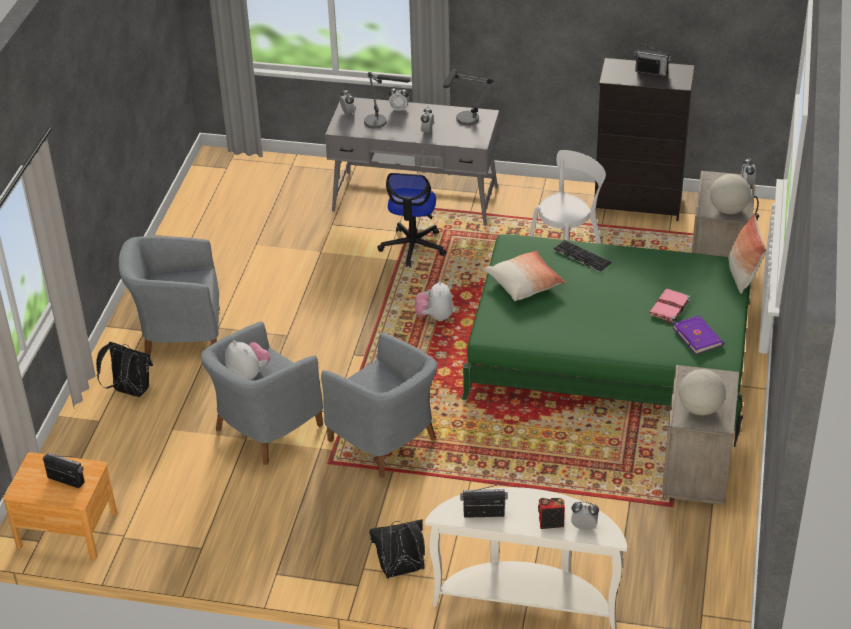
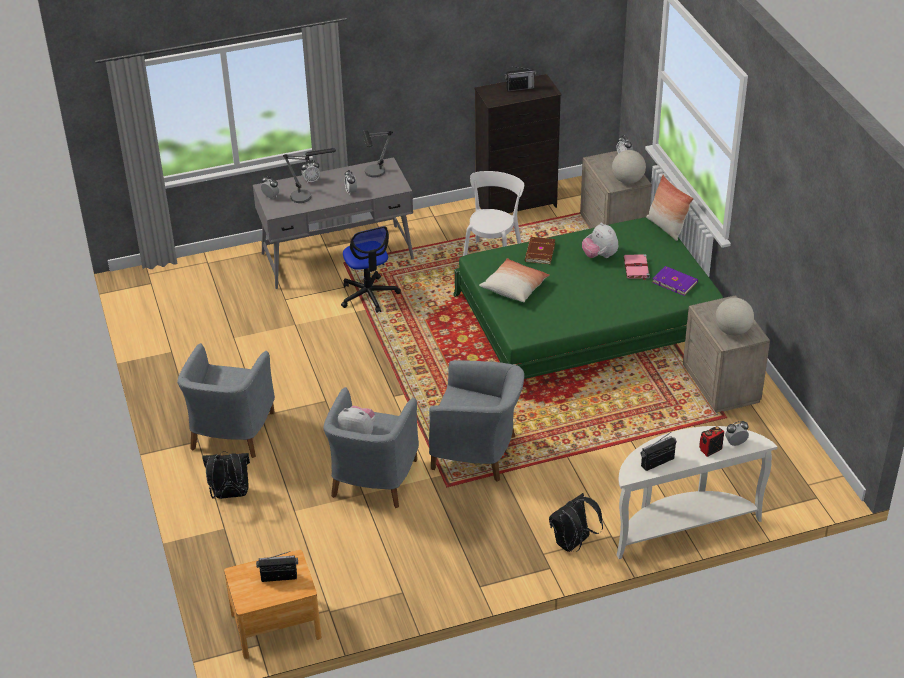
camera: 30 degrees left, 0 degrees up
grey armchair [119,236,220,357] -> grey armchair turned 45 degrees counterclockwise [177,343,275,458]
plush toy [415,281,453,321] -> plush toy moved to [582,223,618,258]
keyboard [554,240,611,272] -> brown book [525,237,555,264]

